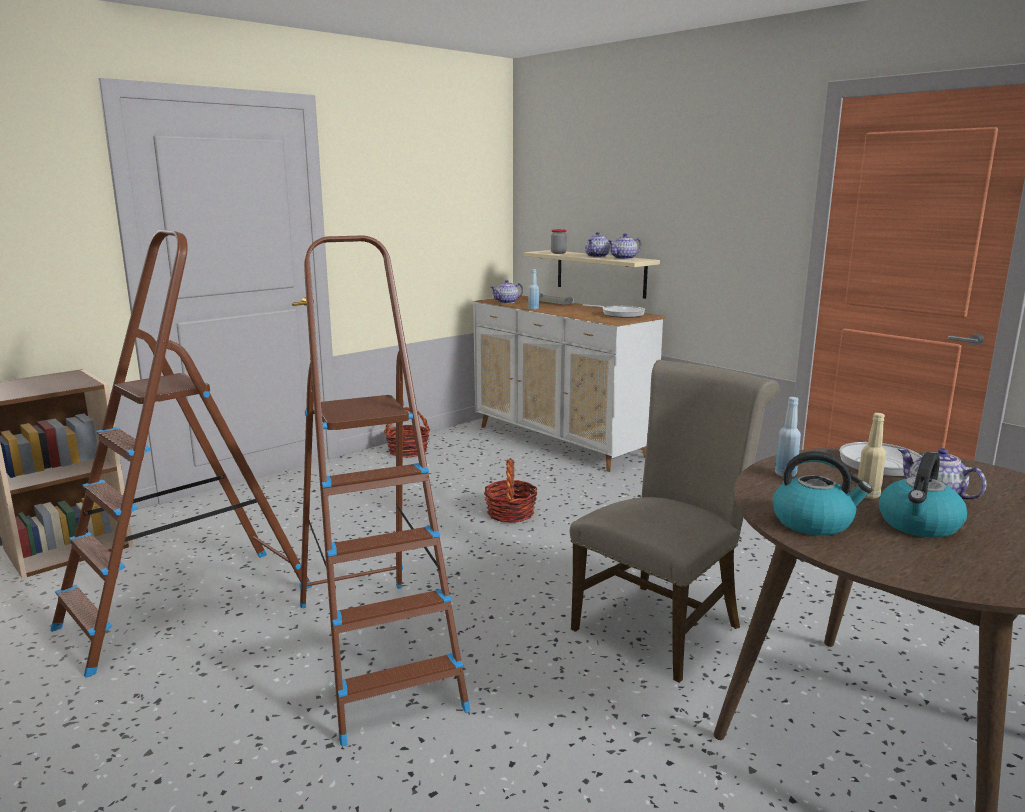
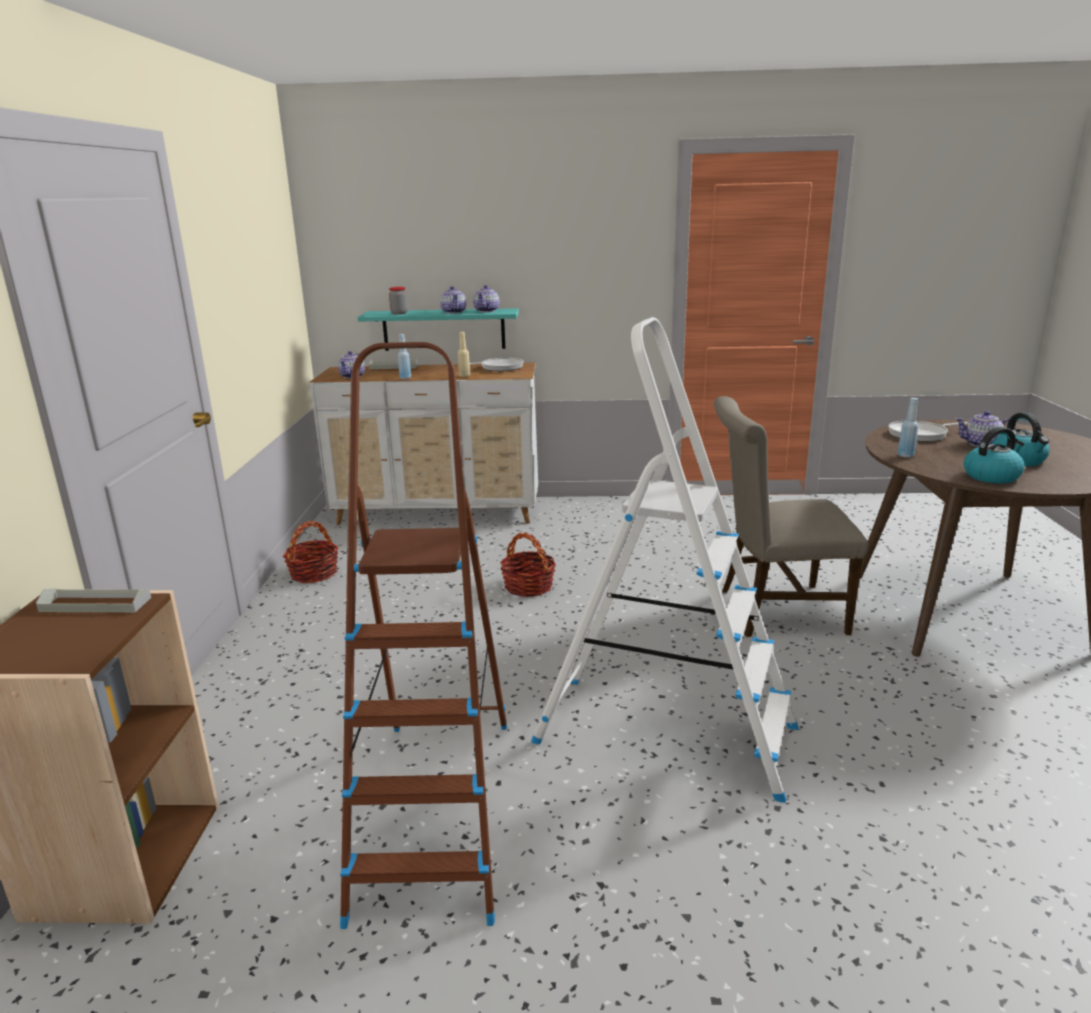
camera: 45 degrees left, 5 degrees up
brown step ladder [299,235,470,746] -> white step ladder [531,317,798,803]
beige shelf [524,250,660,299] -> turquoise shelf [358,308,519,351]
beige chair [570,360,779,683] -> beige chair turned 90 degrees counterclockwise [714,396,868,637]
beige bottle [858,413,886,499] -> beige bottle moved to [458,332,470,377]
none -> grey tray [36,588,151,612]

